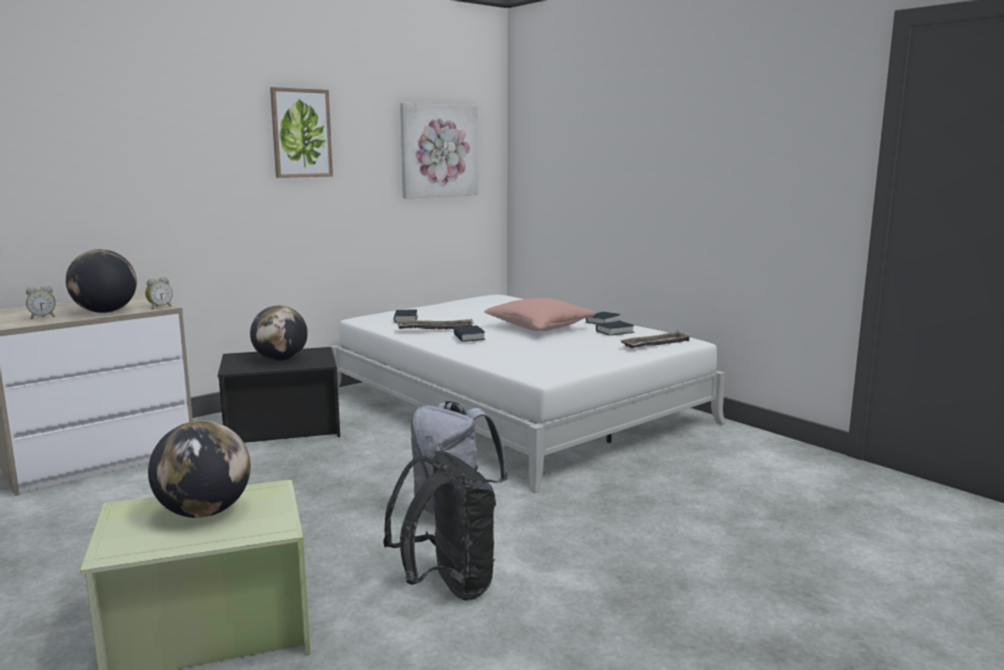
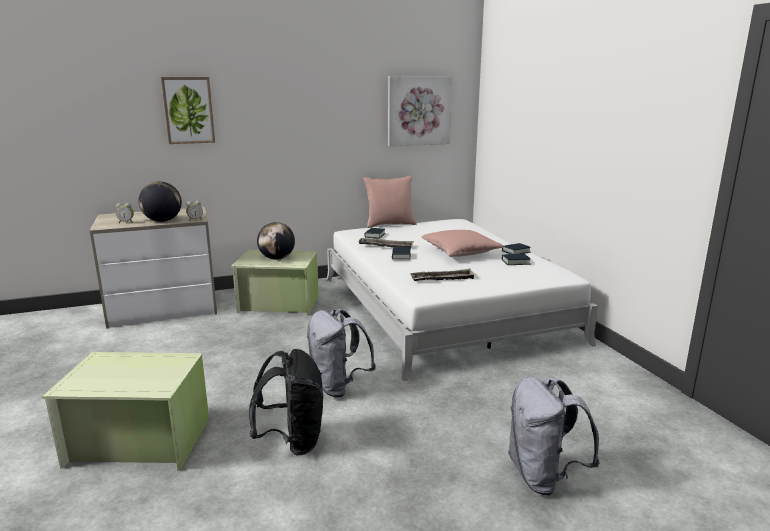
camera: 20 degrees right, 5 degrees up
globe [148,421,251,518] -> none
black storage box [218,347,340,443] -> green storage box [231,250,319,316]
picture [270,87,333,178] -> picture moved to [161,77,215,144]
tray [620,330,692,348] -> tray moved to [410,269,476,281]
none -> pink pillow [363,176,417,228]
none -> grey backpack [508,376,600,495]

